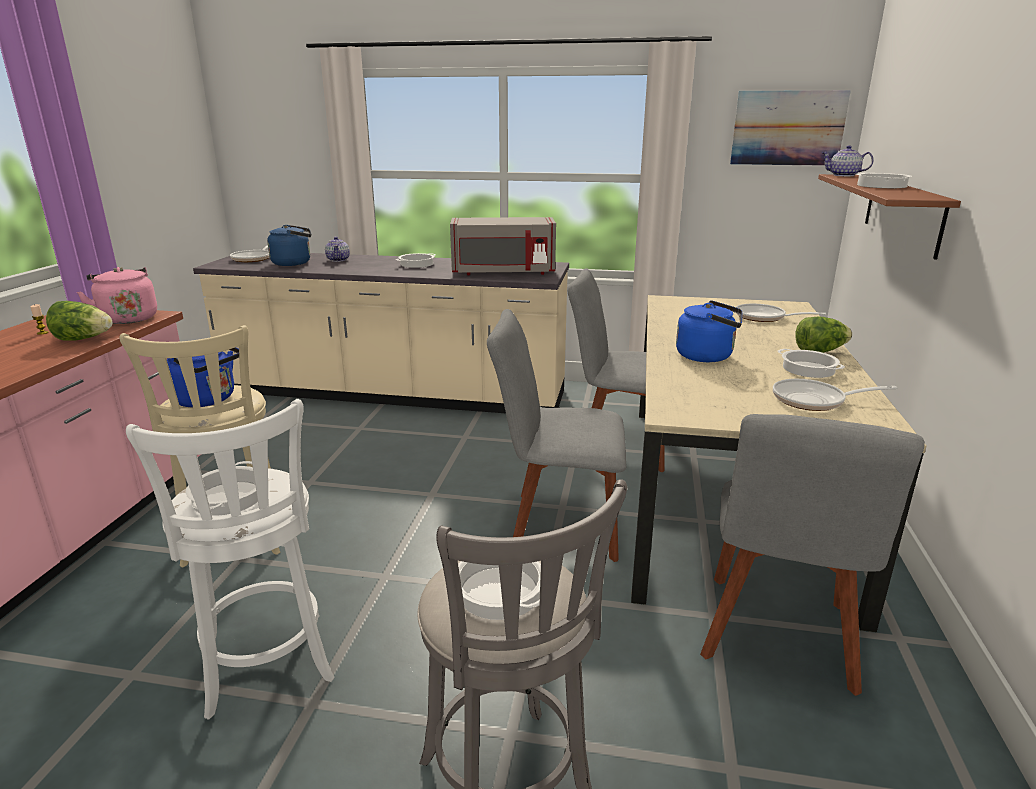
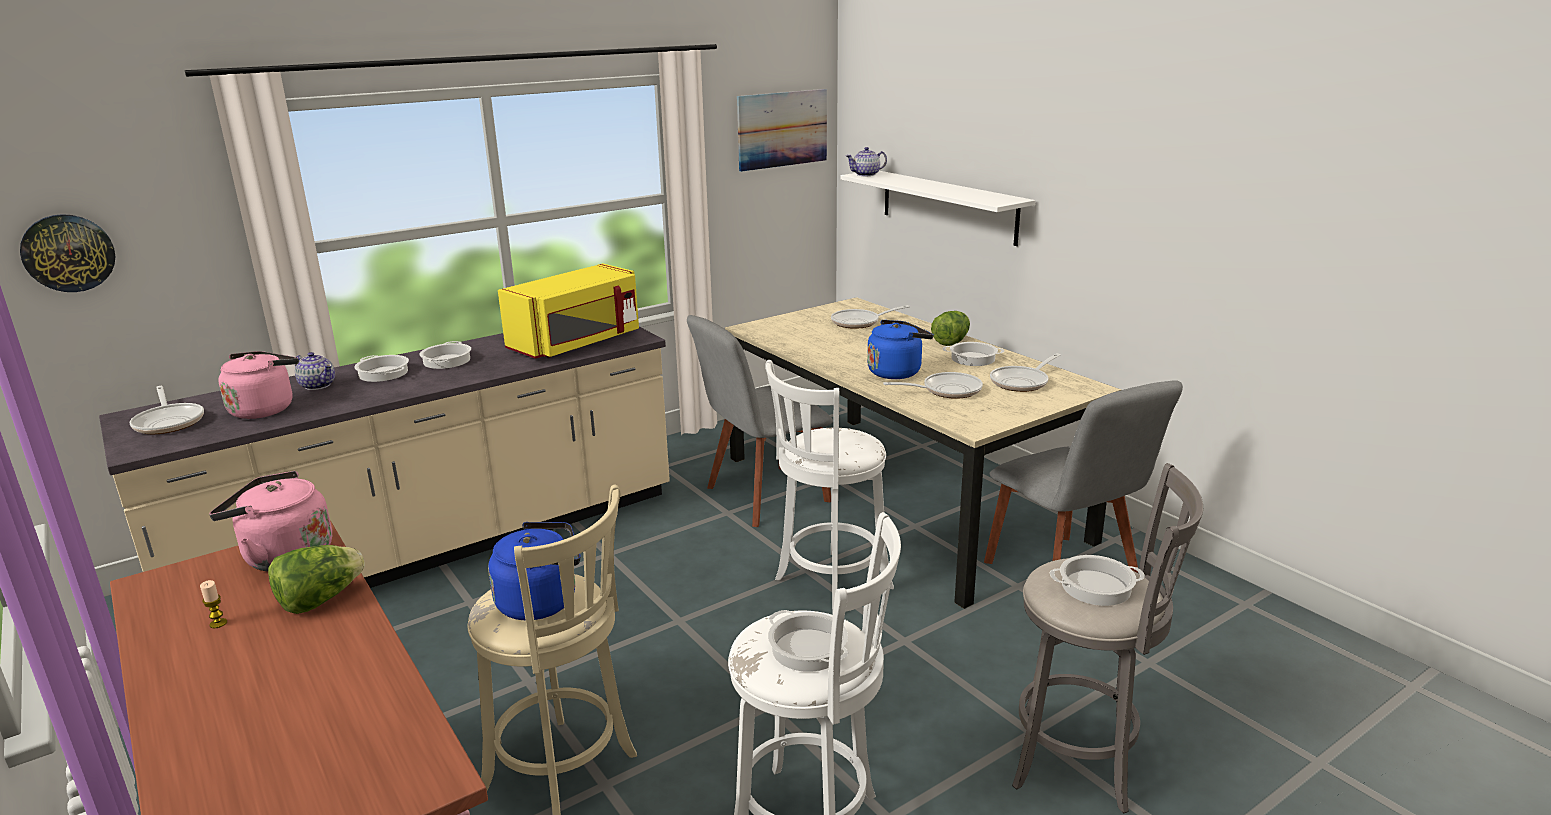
camera: 45 degrees left, 0 degrees up
blue kettle [267,225,311,266] -> pink kettle [218,351,299,419]
grey microwave [450,217,556,275] -> yellow microwave [498,263,639,359]
grey chair [487,309,627,562] -> white stool [765,360,894,615]
brown shelf [818,174,961,260] -> white shelf [841,171,1036,246]
cooking pot [857,173,912,188] -> cooking pot moved to [354,355,409,382]
none -> wall clock [20,214,115,292]
none -> frying pan [883,372,983,399]

